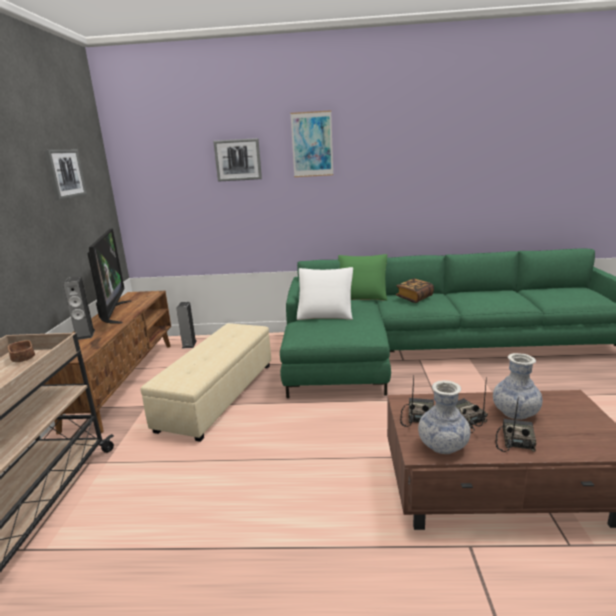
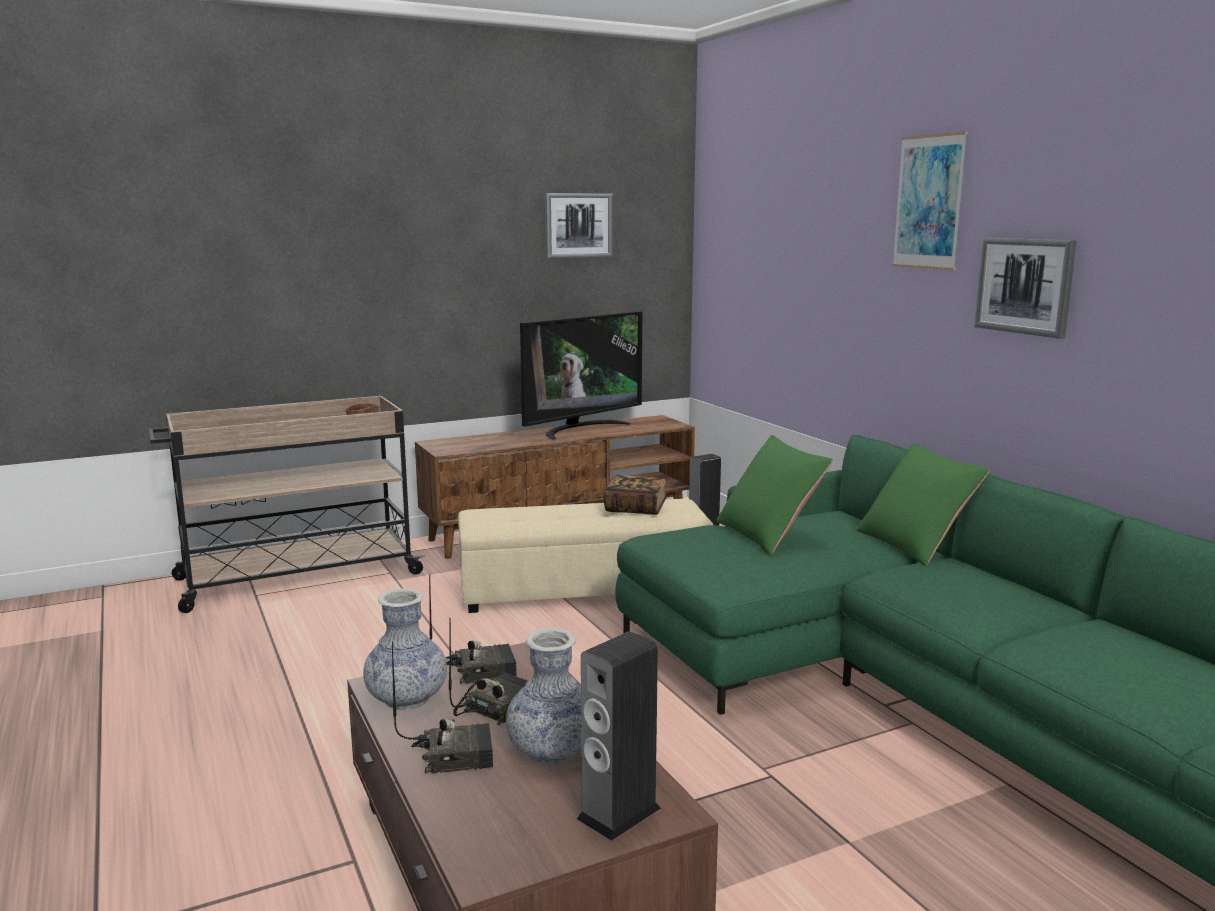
camera: 60 degrees right, 5 degrees down
speaker [63,276,95,340] -> speaker moved to [577,631,661,841]
picture [213,138,262,181] -> picture moved to [974,238,1077,339]
white pillow [297,267,353,320] -> green pillow [716,435,833,555]
book [396,279,434,303] -> book moved to [603,475,667,515]

